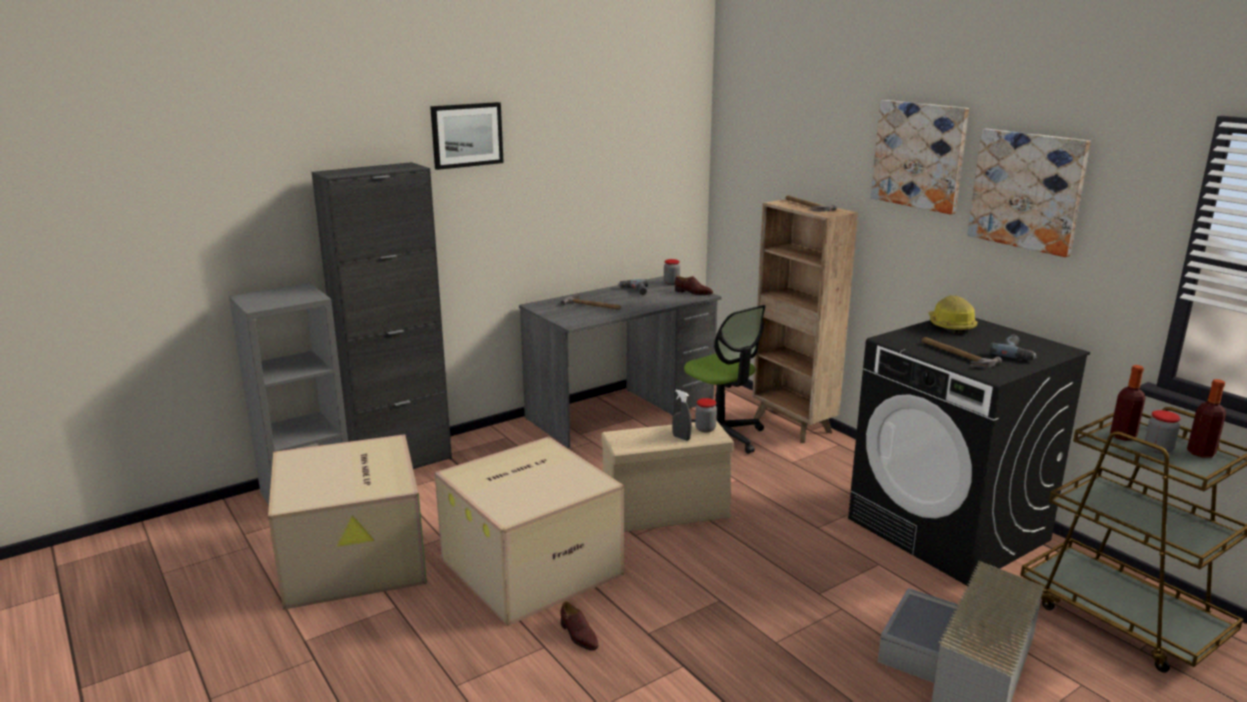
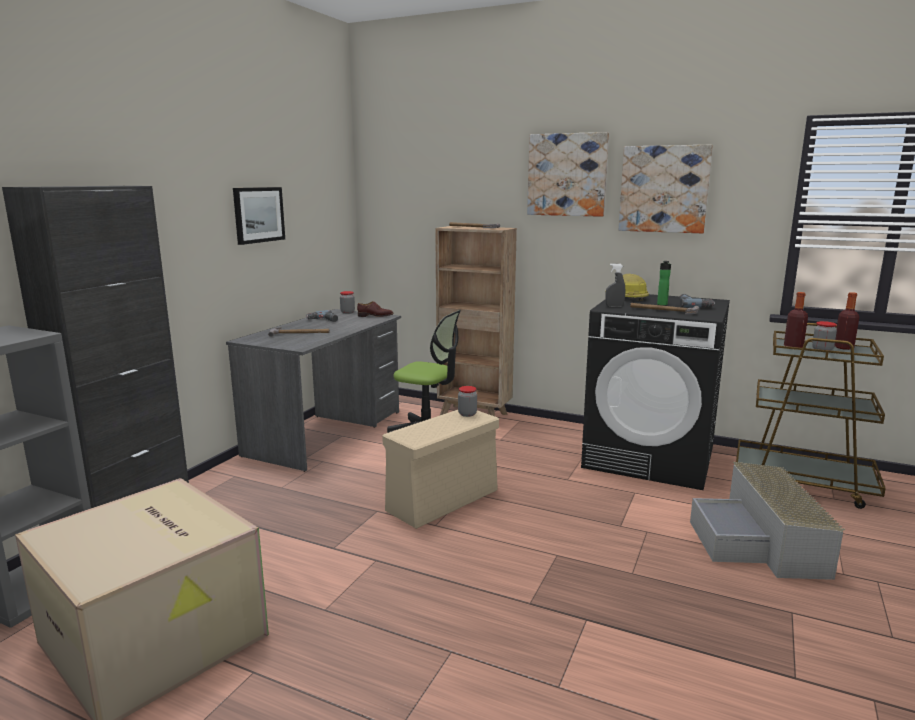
camera: 30 degrees left, 5 degrees down
picture [430,102,504,170] -> picture moved to [233,187,285,245]
cardboard box [434,436,624,626] -> none
brown shoe [560,601,598,651] -> none
grey spray bottle [672,390,692,441] -> grey spray bottle moved to [605,263,625,307]
none -> bottle [657,261,671,305]

